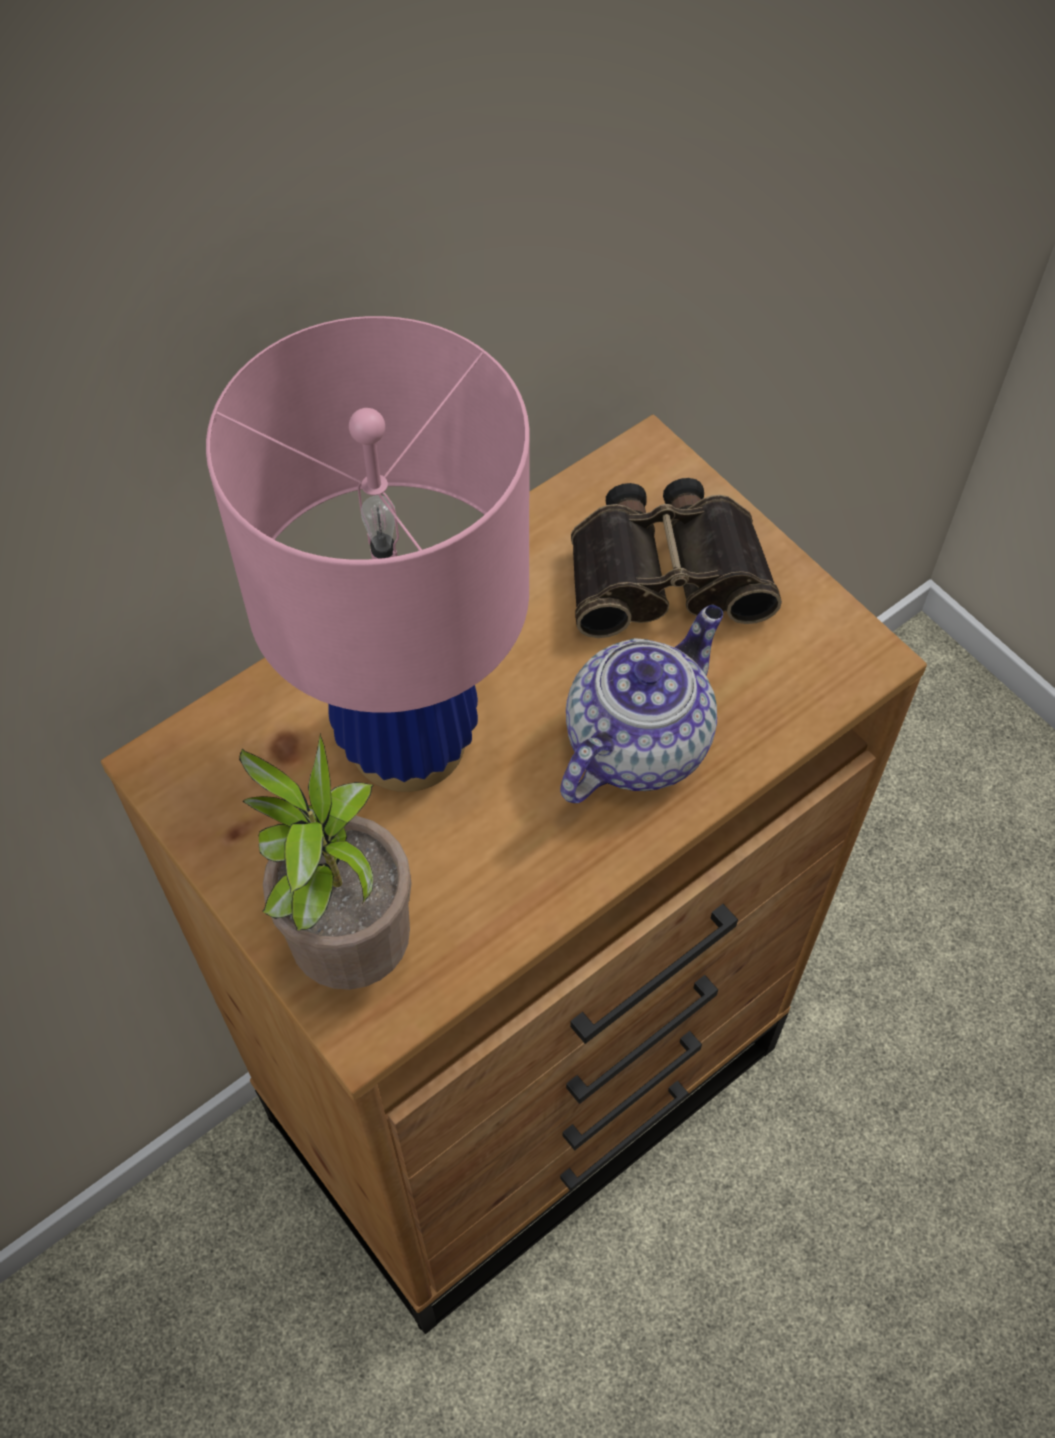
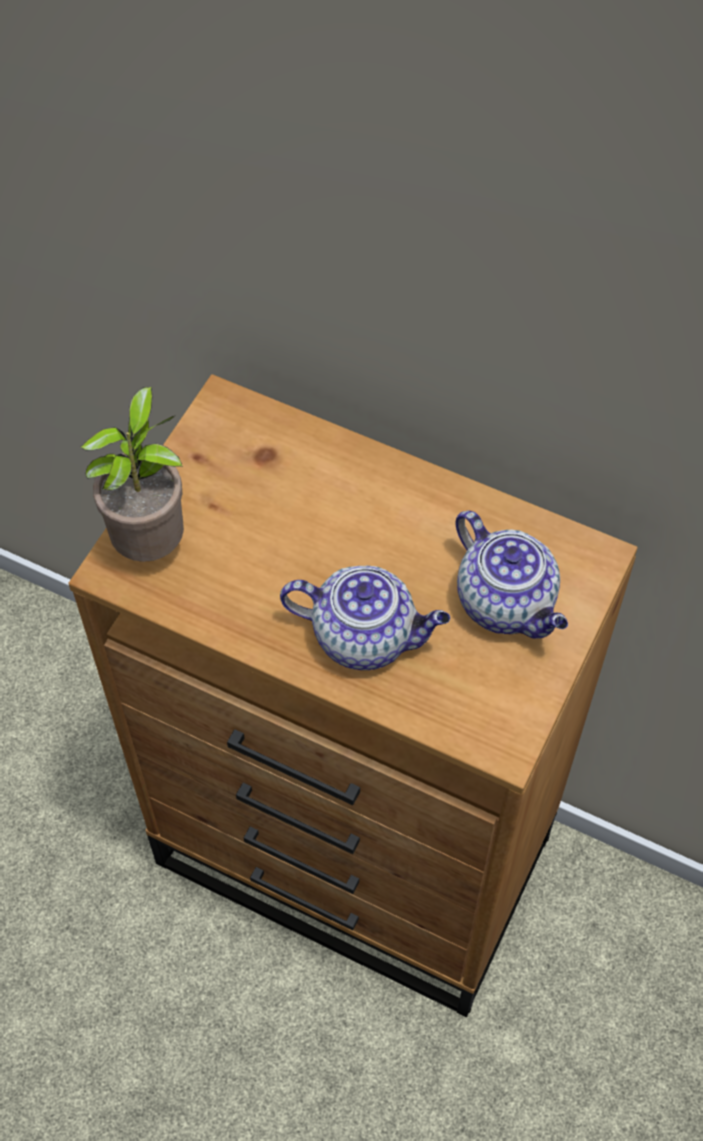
camera: 65 degrees right, 0 degrees up
pink table lamp [206,316,529,792] -> none
binoculars [571,478,782,638] -> teapot [456,510,568,639]

